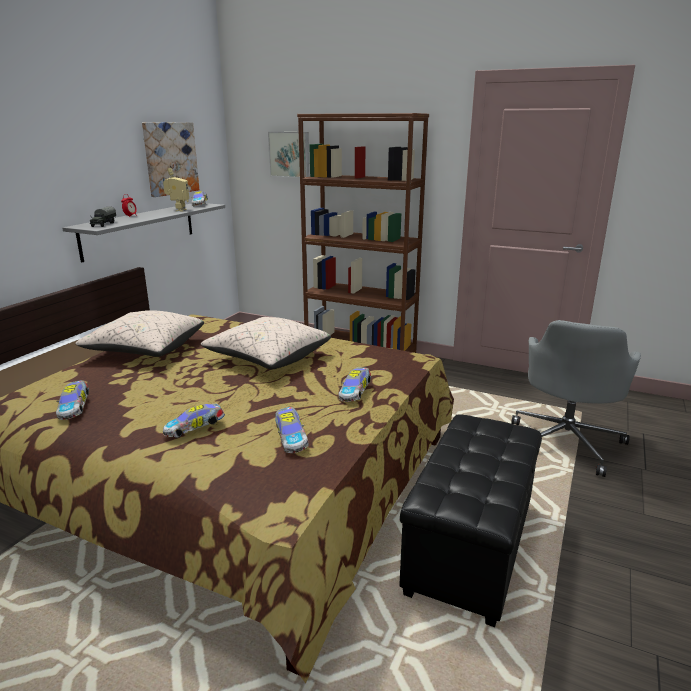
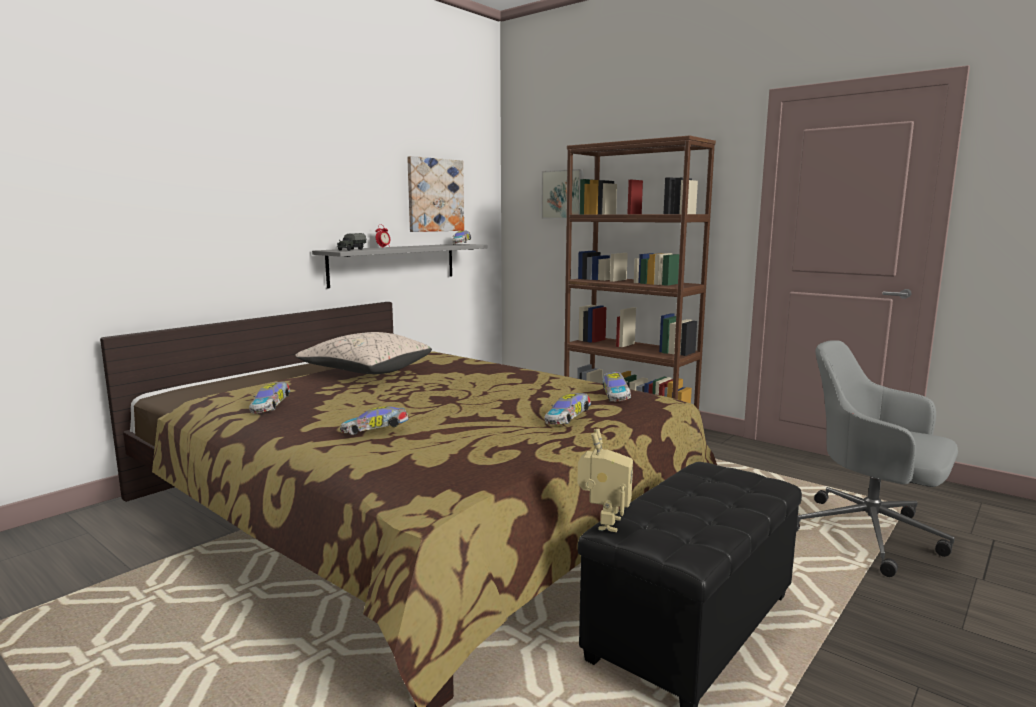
camera: 15 degrees right, 10 degrees down
toy robot [163,168,189,212] -> toy robot moved to [578,429,633,532]
beige pillow [201,317,331,370] -> none
toy car [275,407,309,453] -> toy car moved to [603,372,631,401]
grey office chair [511,320,641,477] -> grey office chair turned 90 degrees clockwise [796,340,958,577]

